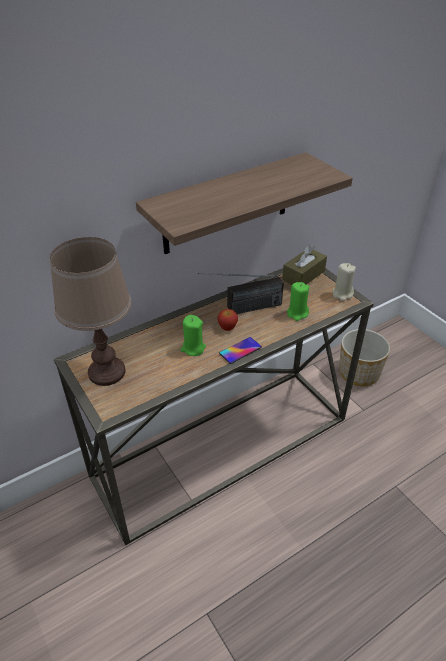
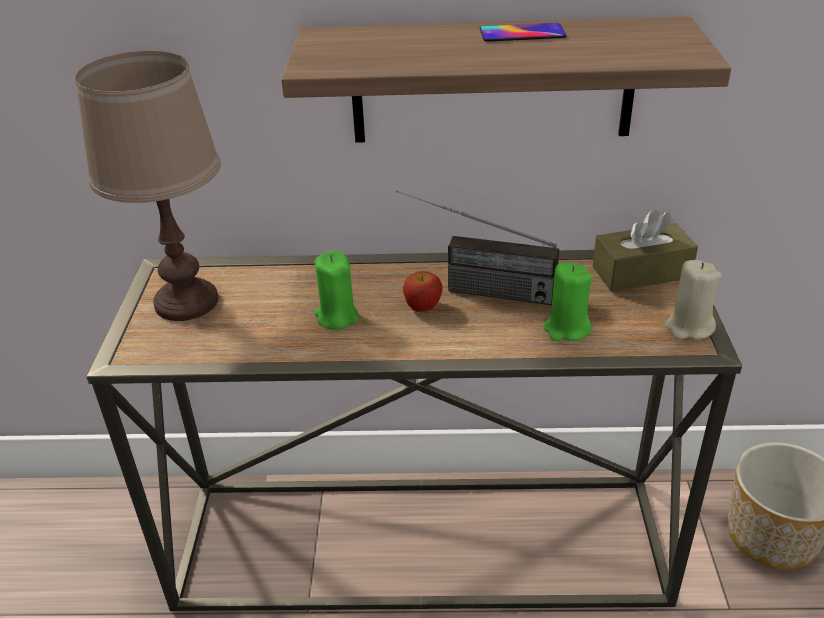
camera: 35 degrees right, 5 degrees down
phone [219,337,262,364] -> phone moved to [480,23,567,42]

